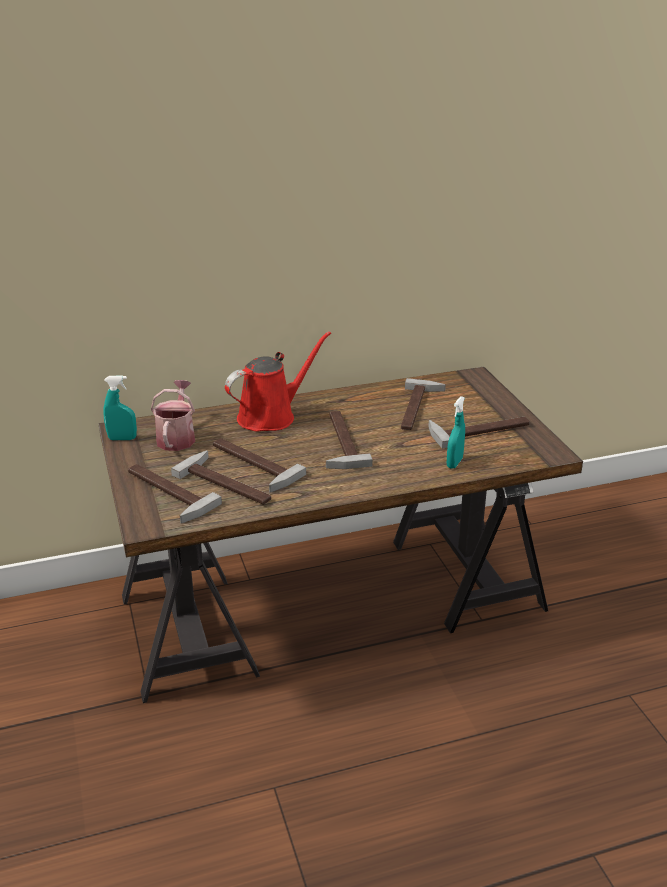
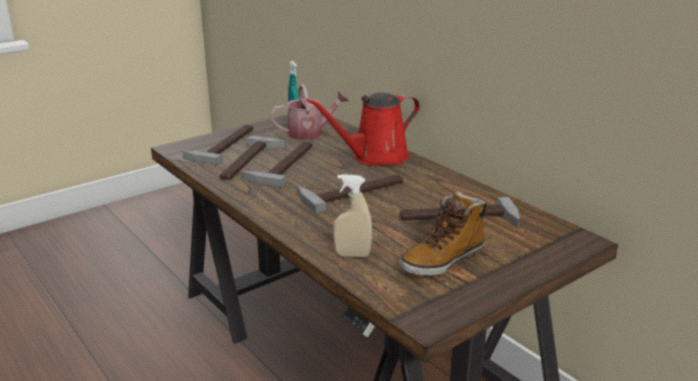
camera: 70 degrees right, 5 degrees down
red watering can [225,331,331,431] -> red watering can turned 120 degrees clockwise [307,93,420,165]
hammer [428,417,530,449] -> boot [399,191,487,276]
turquoise spray bottle [447,396,465,469] -> beige spray bottle [333,174,372,257]

